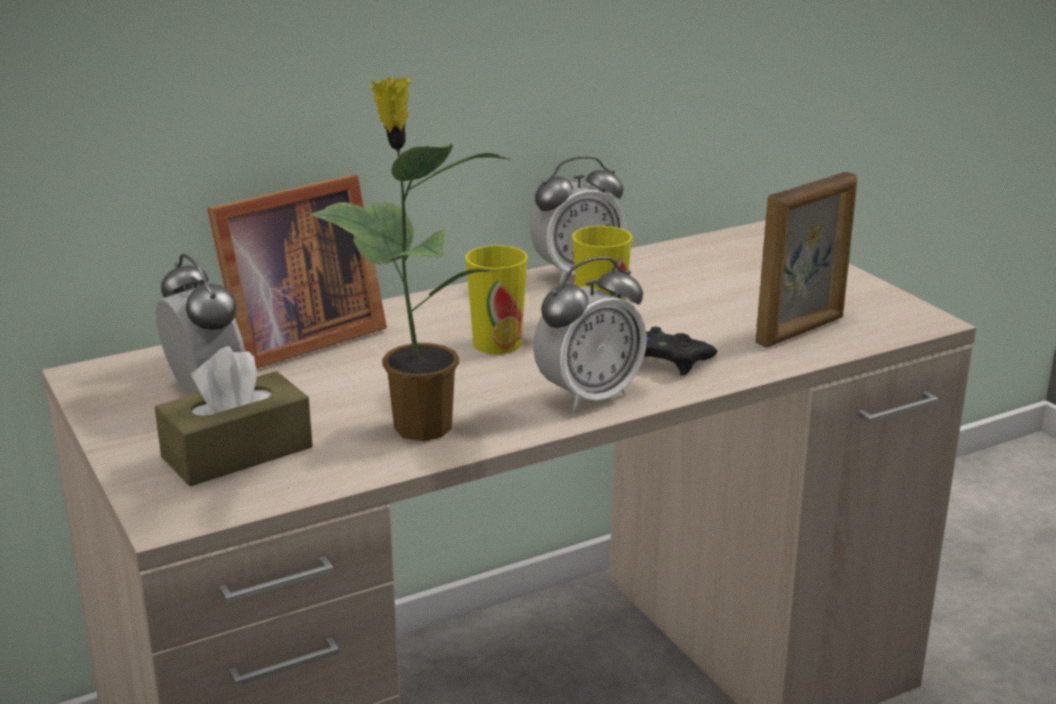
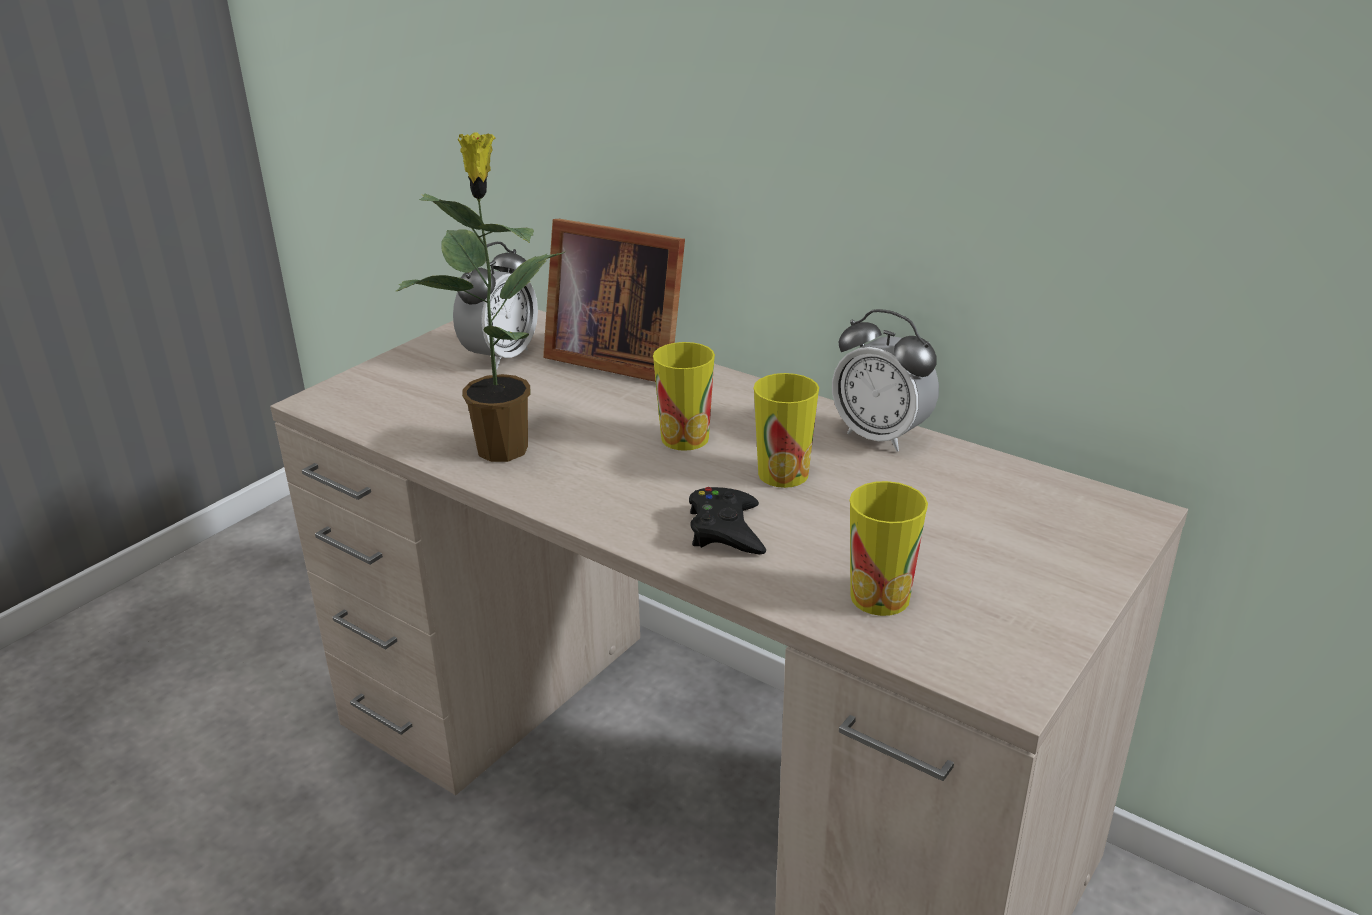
camera: 65 degrees right, 5 degrees up
brown tissue box [155,346,313,486] -> none
alarm clock [533,257,647,411] -> none
picture frame [755,172,857,348] -> cup [850,481,928,616]

